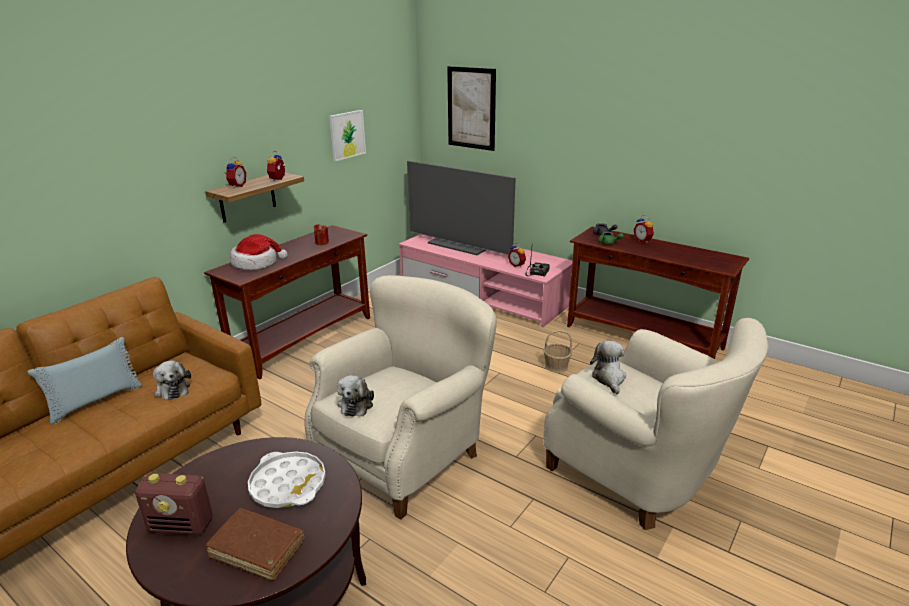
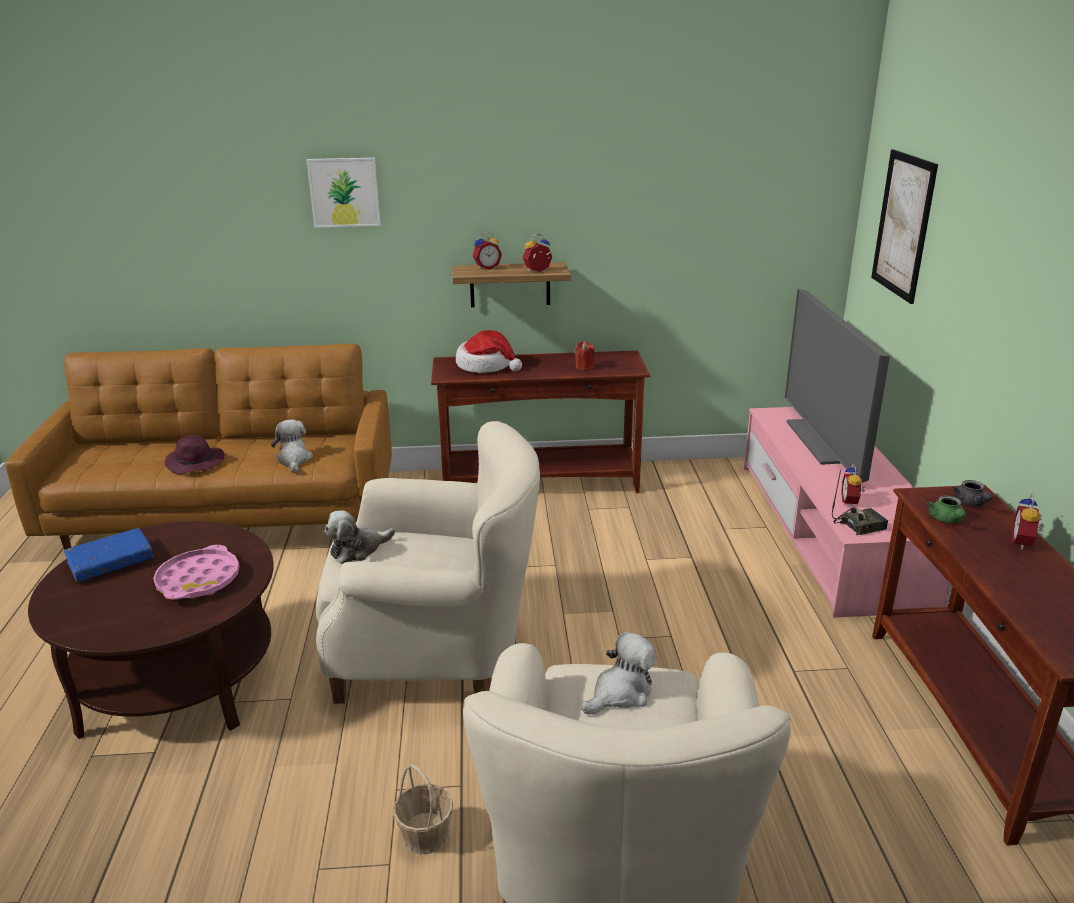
camera: 50 degrees right, 0 degrees up
blue pillow [27,337,142,424] -> none
radio [135,473,212,535] -> blue book [64,528,153,582]
plush toy [153,360,191,400] -> plush toy turned 150 degrees clockwise [271,420,313,473]
brown book [206,508,305,581] -> none
white tray [248,451,326,508] -> pink tray [153,545,240,600]
picture [329,110,366,161] -> picture moved to [307,158,381,228]
basket [543,330,572,373] -> basket moved to [393,764,453,855]
none -> purple hat [165,435,225,474]

